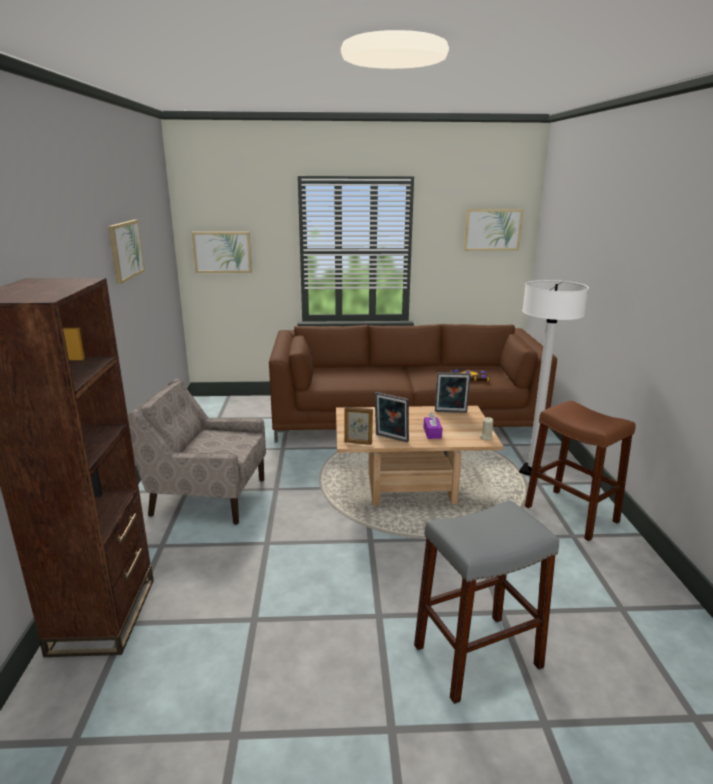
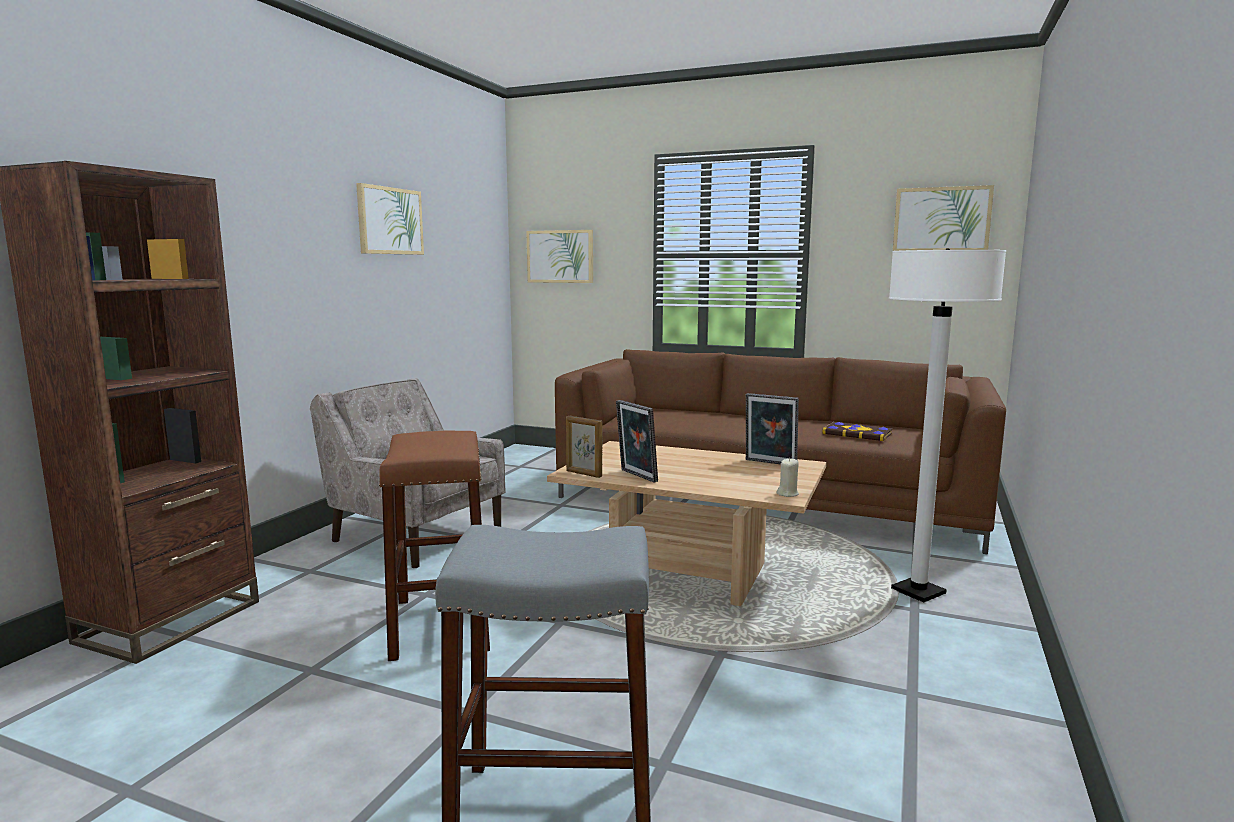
camera: 25 degrees right, 10 degrees down
purple tissue box [423,412,442,439] -> none
brown stool [525,401,636,541] -> brown stool moved to [379,431,490,661]

